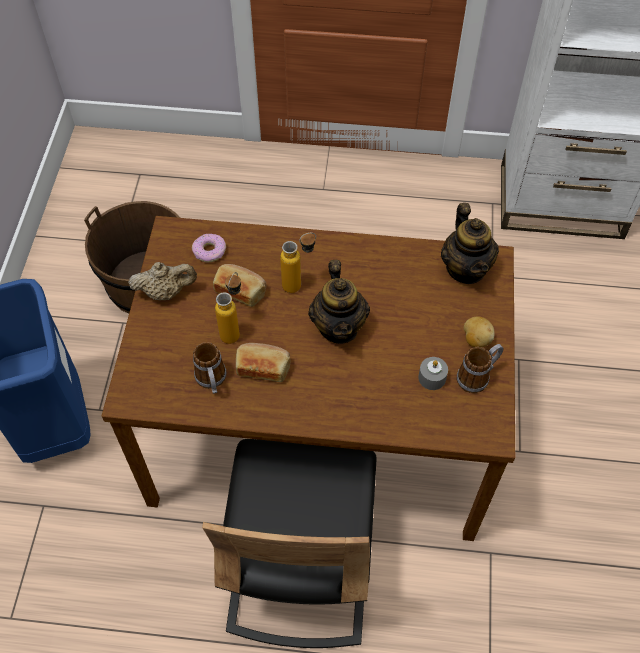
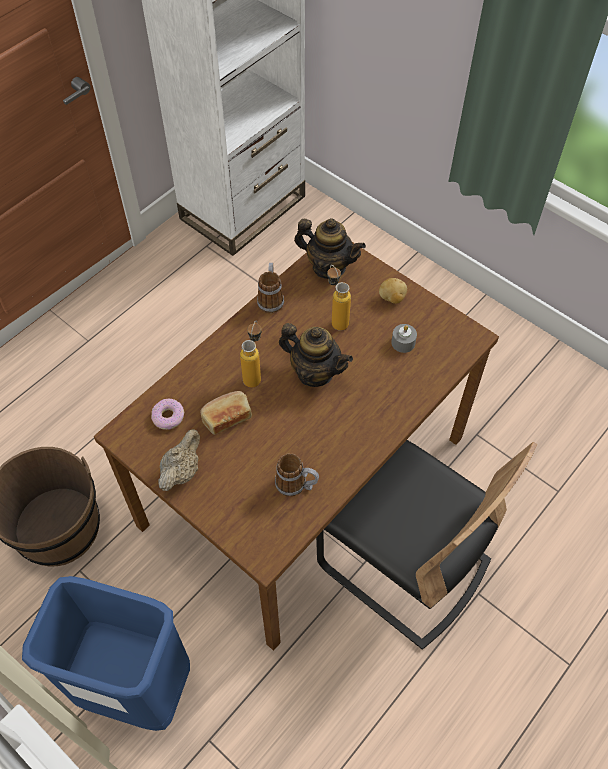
camera: 55 degrees left, 0 degrees up
bottle [215,272,241,344] -> bottle moved to [327,265,351,331]
bread [236,343,290,382] -> none
mug [457,344,504,393] -> mug moved to [257,263,284,313]

